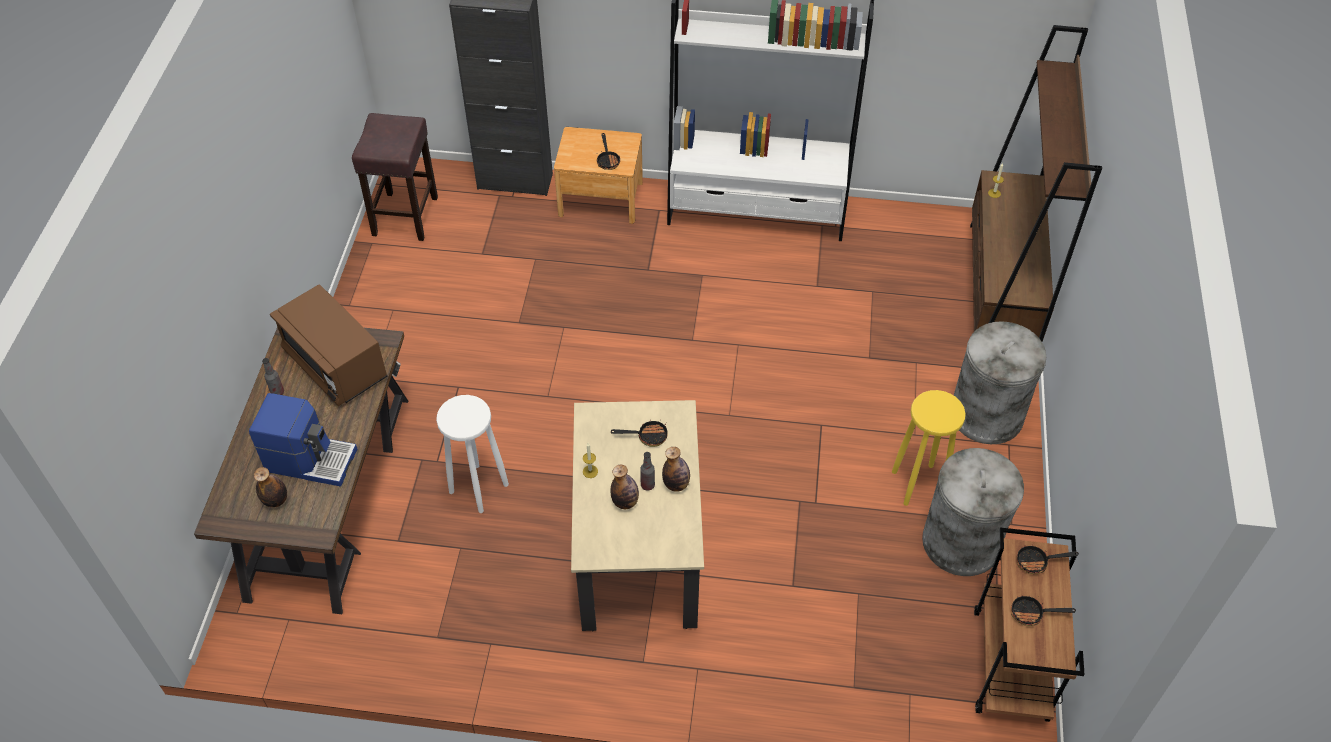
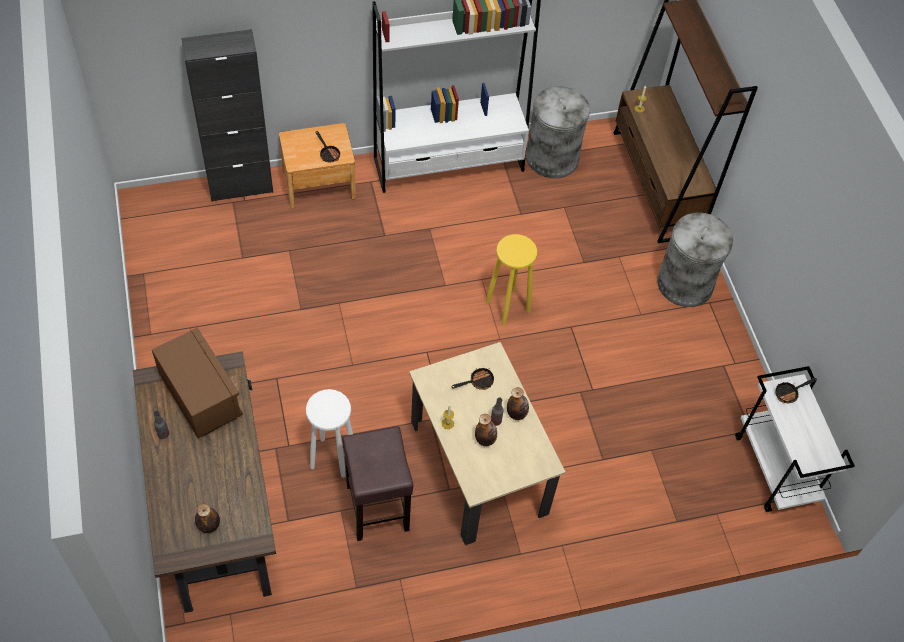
camera: 25 degrees left, 5 degrees up
coffee machine [249,393,357,487] -> none
brown microwave [270,284,387,406] -> brown microwave turned 150 degrees counterclockwise [152,328,243,438]
brown stool [352,113,438,241] -> brown stool moved to [342,426,413,541]
yellow stool [892,390,966,506] -> yellow stool moved to [486,234,537,325]
grey trash can [922,448,1024,576] -> grey trash can moved to [526,86,590,178]
brown cart [974,528,1085,722] -> white cart [735,366,855,512]
frying pan [1011,595,1076,626] -> none

